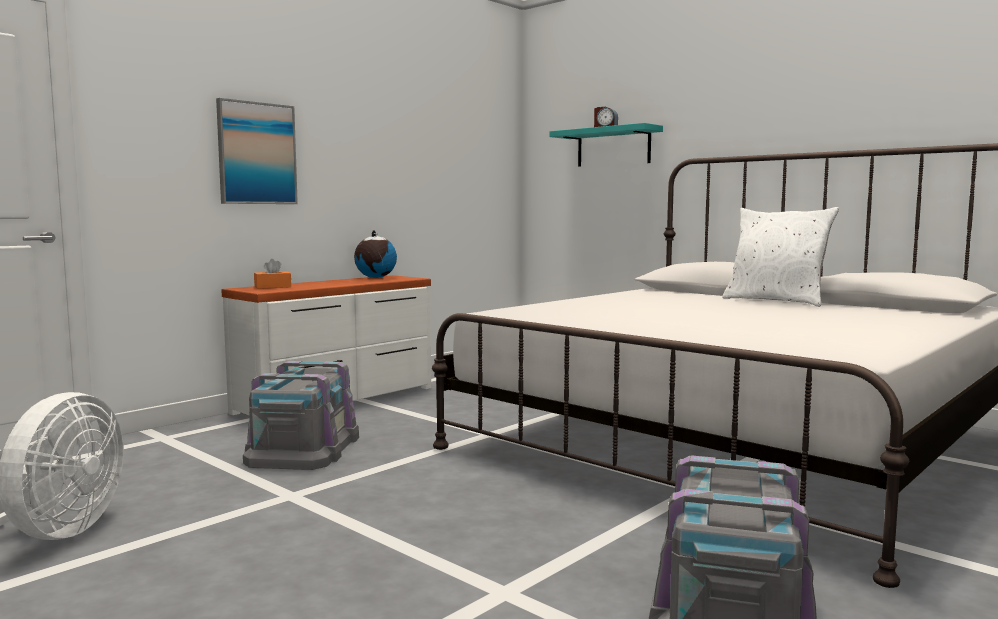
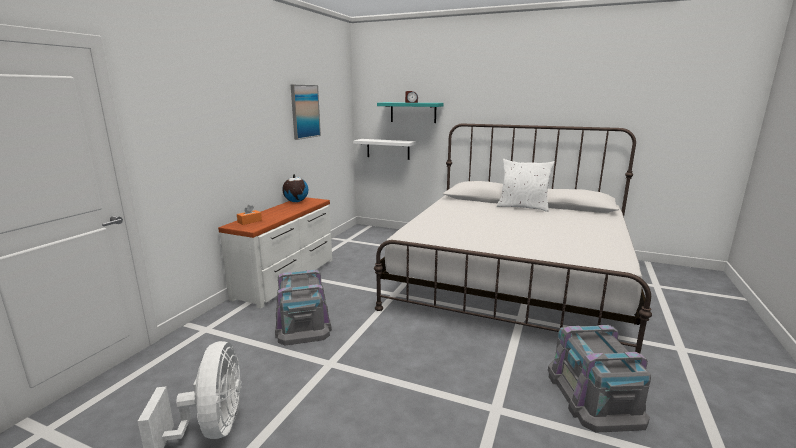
camera: 20 degrees left, 10 degrees up
picture [216,98,298,204] -> picture moved to [291,85,321,140]
none -> white shelf [353,139,416,160]

